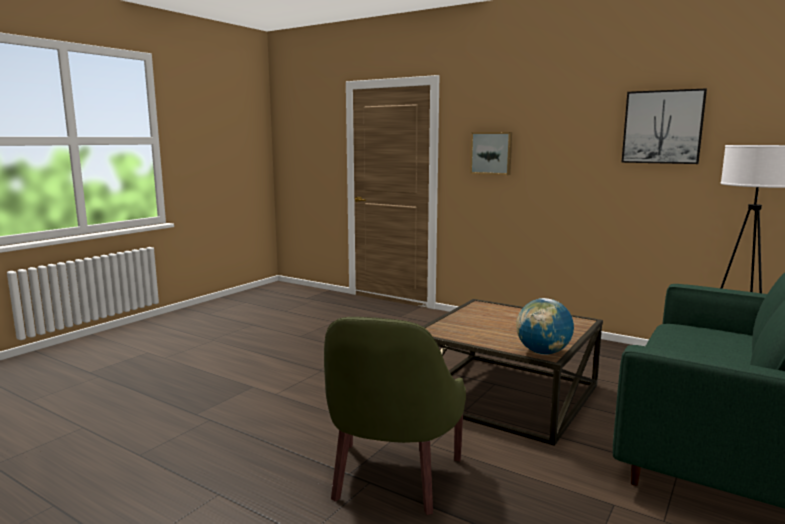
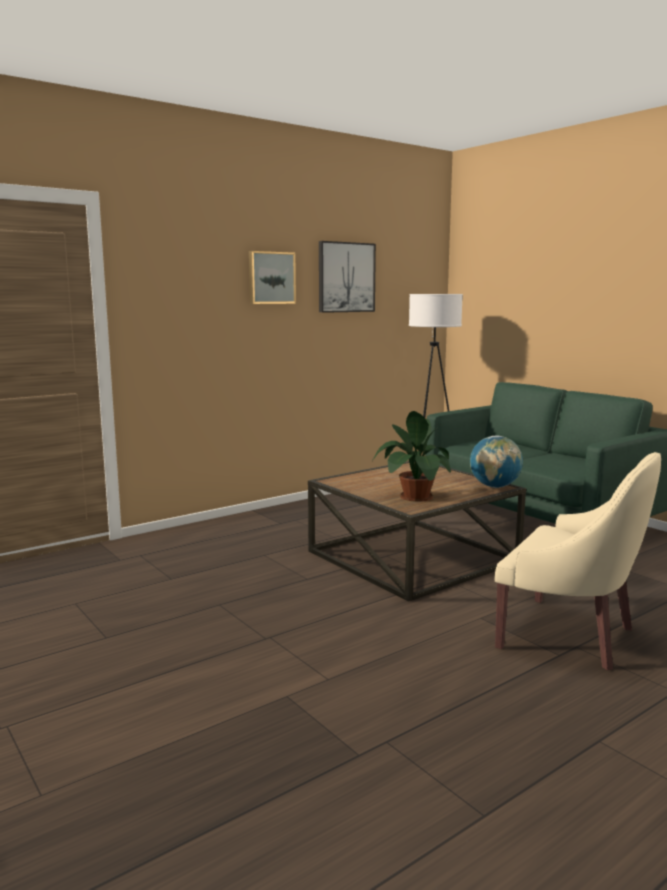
camera: 70 degrees left, 0 degrees up
green armchair [324,317,466,515] -> beige armchair [495,452,661,670]
picture [470,132,512,175] -> picture moved to [249,251,296,304]
none -> potted plant [372,411,451,502]

